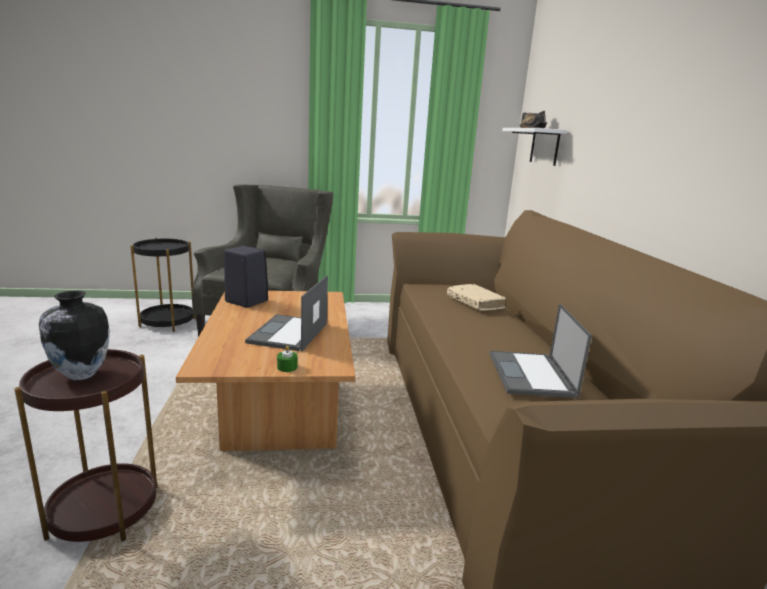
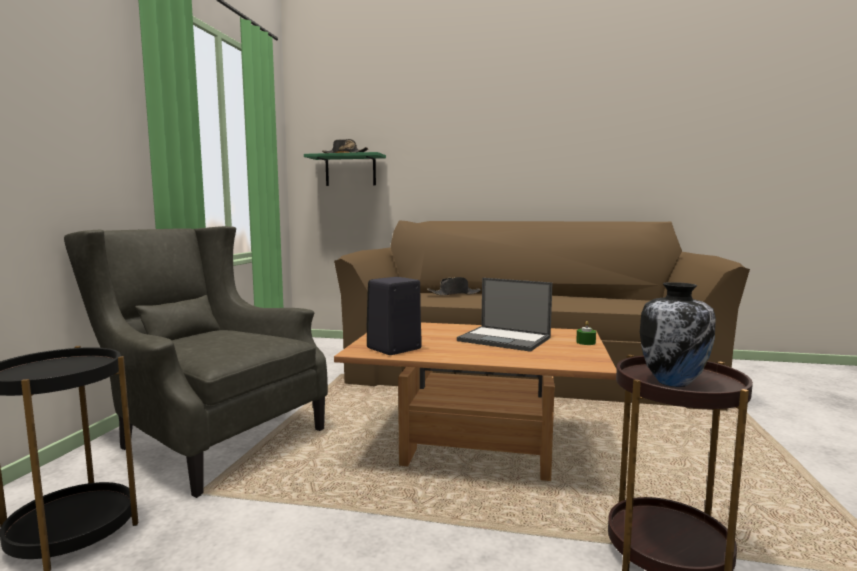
camera: 70 degrees left, 10 degrees down
beige book [447,284,506,311] -> black hat [427,277,481,296]
laptop [490,303,592,398] -> none
white shelf [502,128,567,166] -> green shelf [304,152,386,186]

